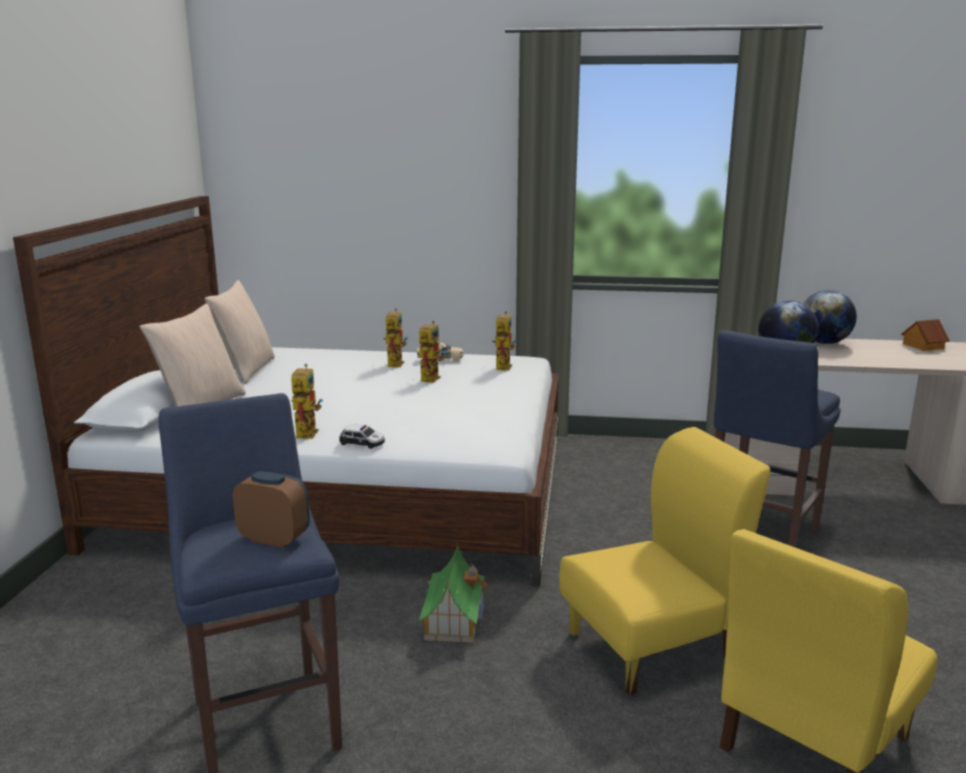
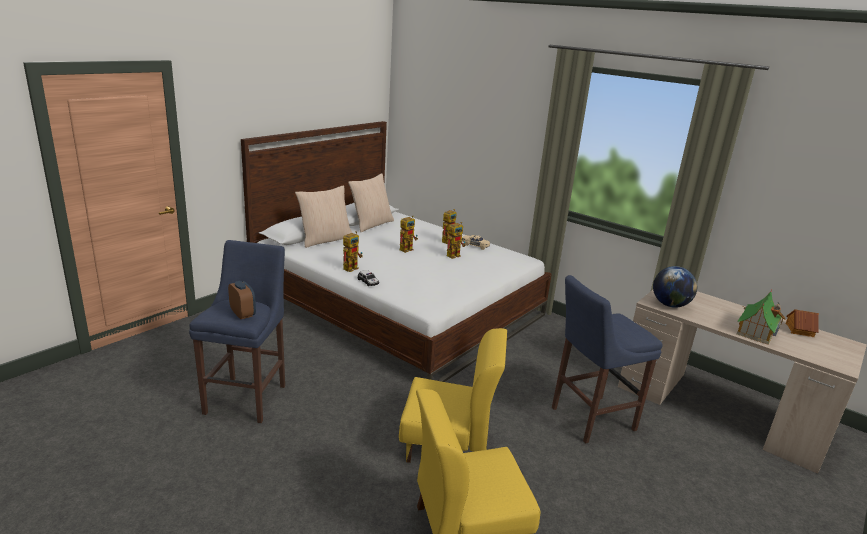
camera: 30 degrees right, 5 degrees up
toy house [419,541,488,643] -> toy house moved to [736,289,786,345]
toy robot [492,311,517,371] -> toy robot moved to [400,216,418,253]
globe [803,290,857,344] -> none

